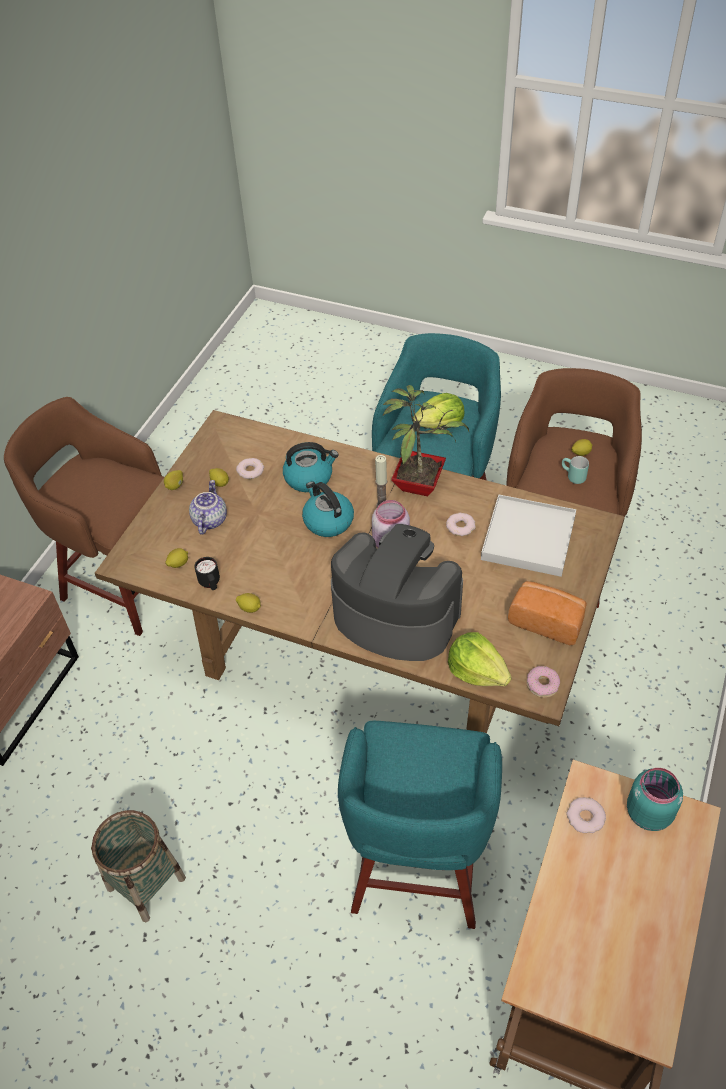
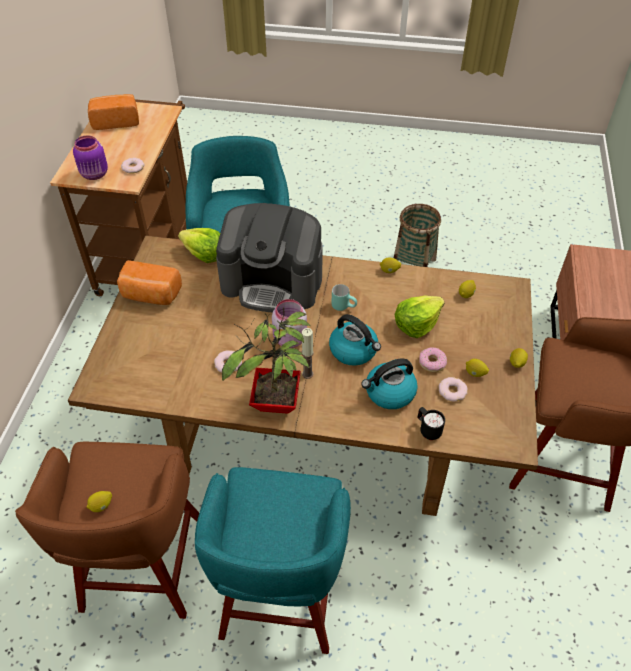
camera: 165 degrees right, 0 degrees up
teapot [189,480,227,535] -> none
black mug [194,557,220,590] -> black mug moved to [417,407,445,440]
lettuce [413,393,464,429] -> lettuce moved to [395,296,445,338]
white tray [481,495,576,577] -> none
donut [526,666,560,698] -> donut moved to [419,347,447,372]
turquoise mug [562,456,589,484] -> turquoise mug moved to [332,284,357,311]
turquoise jar [627,768,683,831] -> purple jar [73,135,108,180]
none -> bread [88,94,139,130]

